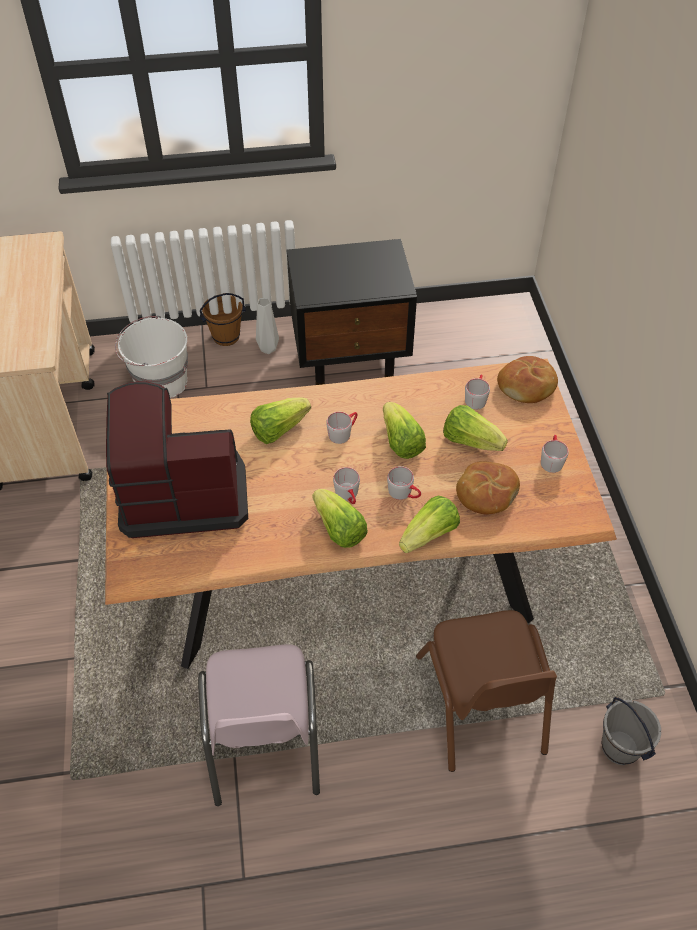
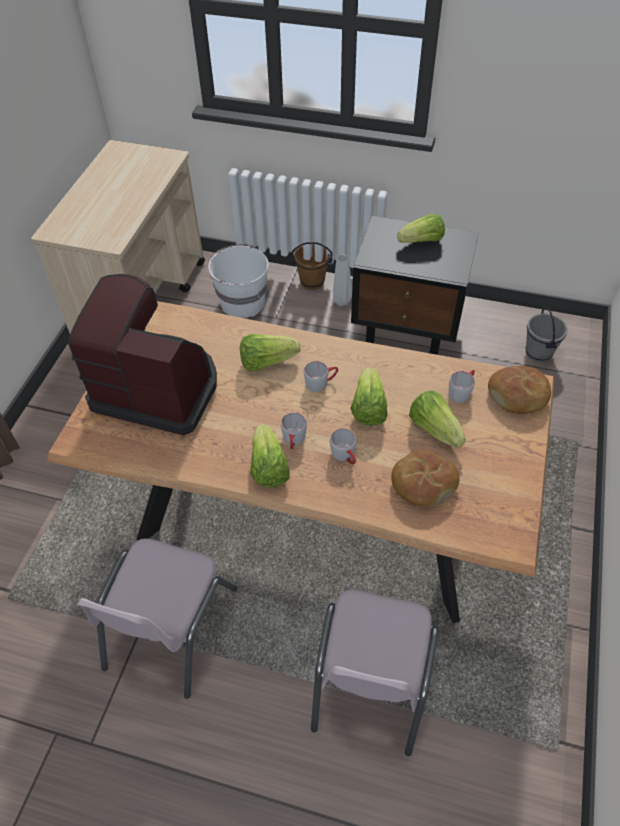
camera: 25 degrees right, 0 degrees up
lettuce [399,496,460,553] -> lettuce moved to [397,214,445,243]
brown chair [416,610,557,772] -> pink chair [311,590,439,756]
grey mug [541,435,568,473] -> none
grey bucket [602,697,661,765] -> grey bucket moved to [526,308,568,363]

